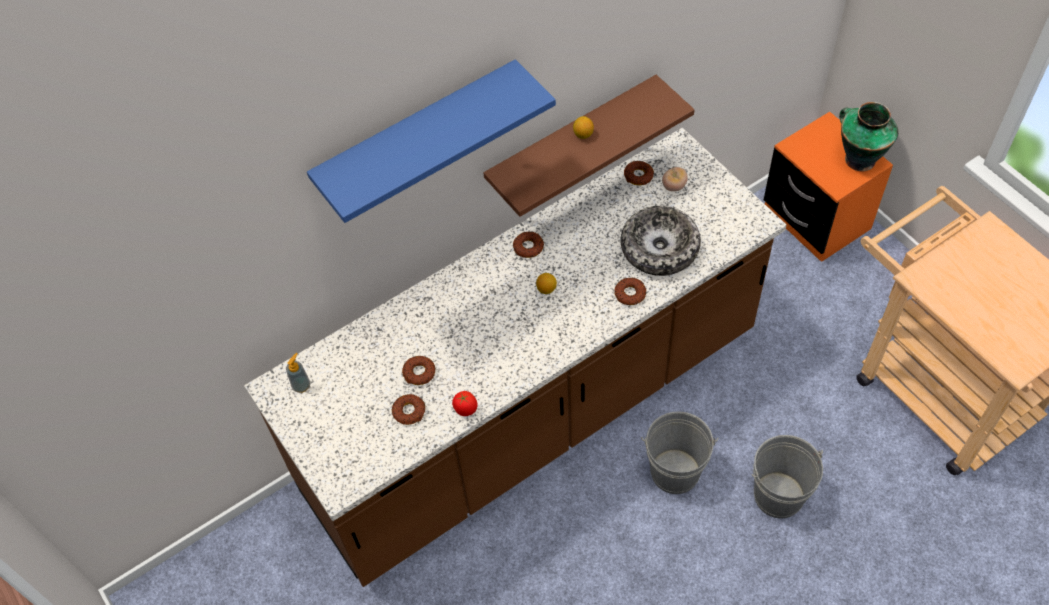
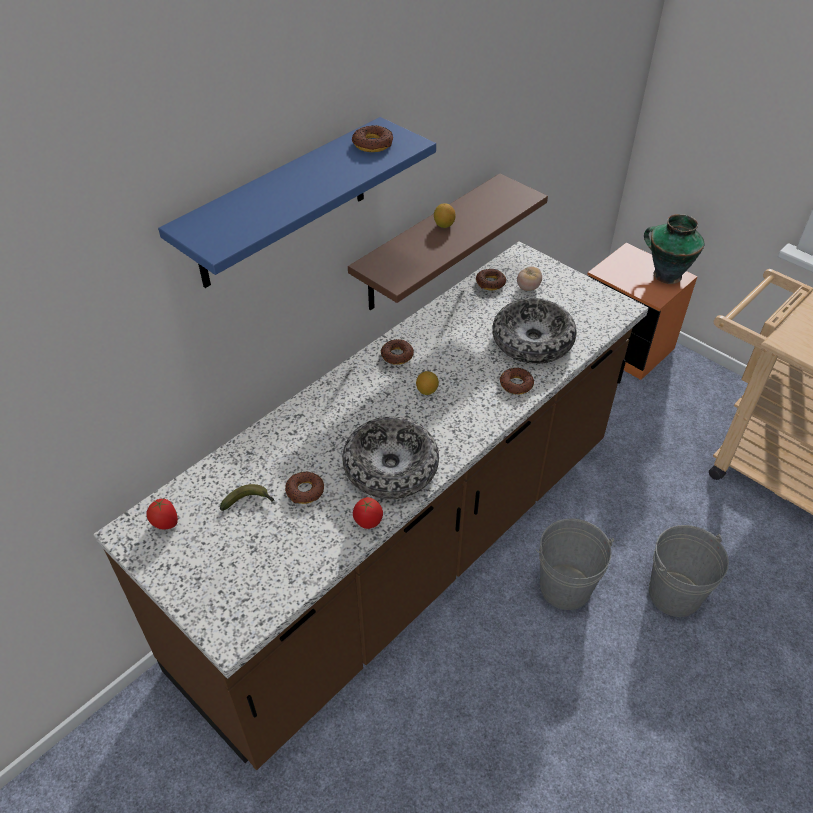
camera: 15 degrees left, 10 degrees down
soap dispenser [286,353,310,393] -> tomato [147,499,178,530]
donut [392,394,425,425] -> donut moved to [352,125,393,152]
none -> banana [220,484,275,511]
none -> bowl [342,417,439,499]

